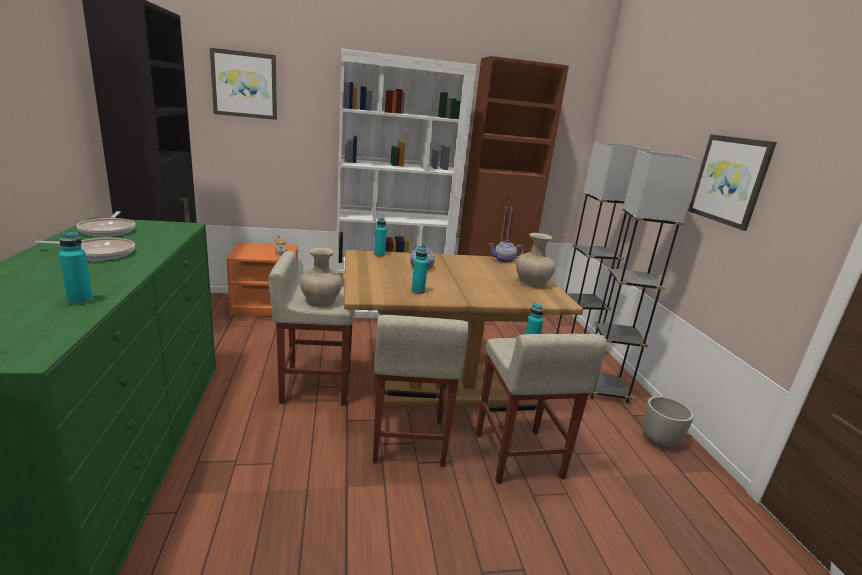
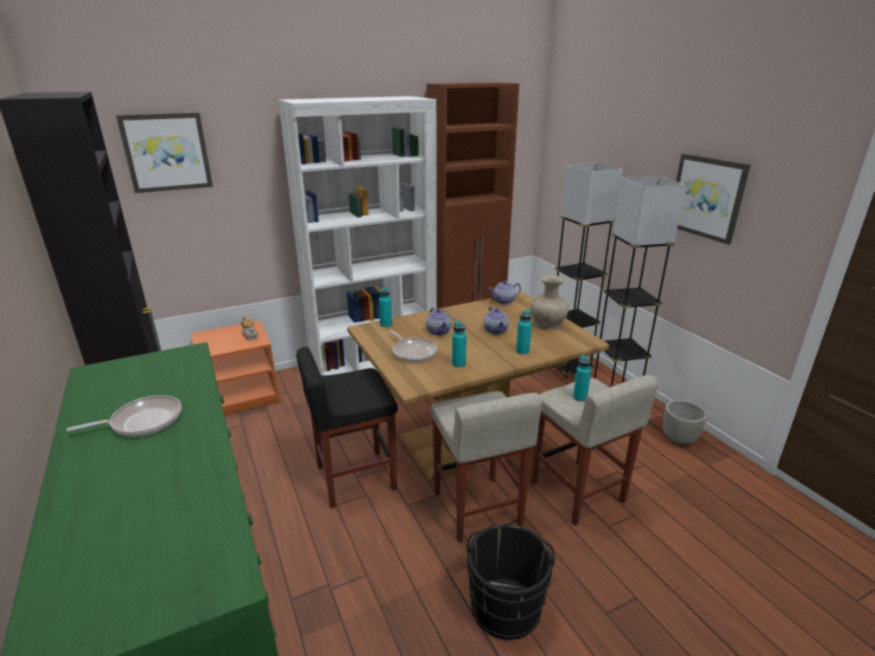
camera: 15 degrees left, 5 degrees up
turquoise bottle [59,232,93,305] -> turquoise bottle moved to [516,310,532,355]
frying pan [76,211,135,236] -> frying pan moved to [389,330,437,362]
beige stool [268,251,355,406] -> black stool [296,347,398,508]
beige vase [300,247,342,306] -> none
none -> black bucket [466,524,555,640]
none -> teapot [483,307,509,335]

